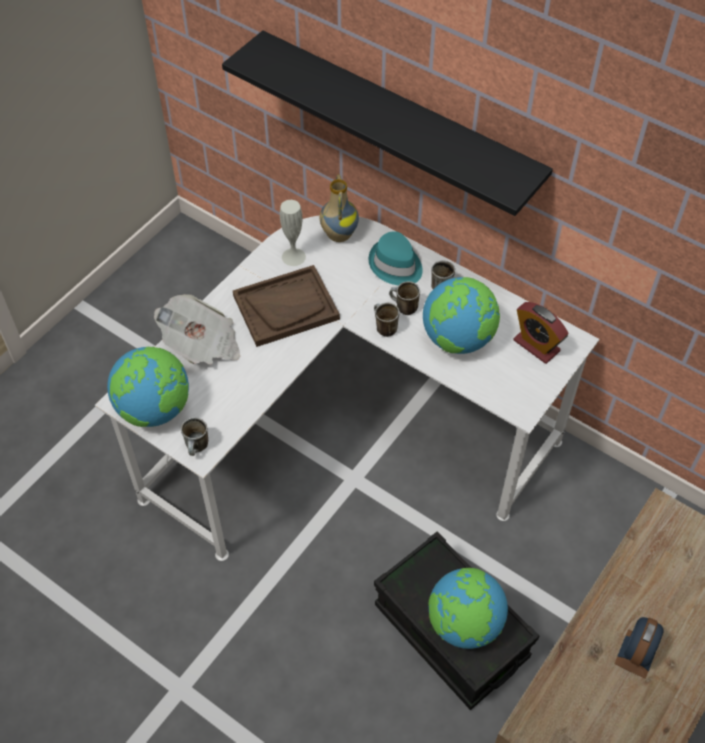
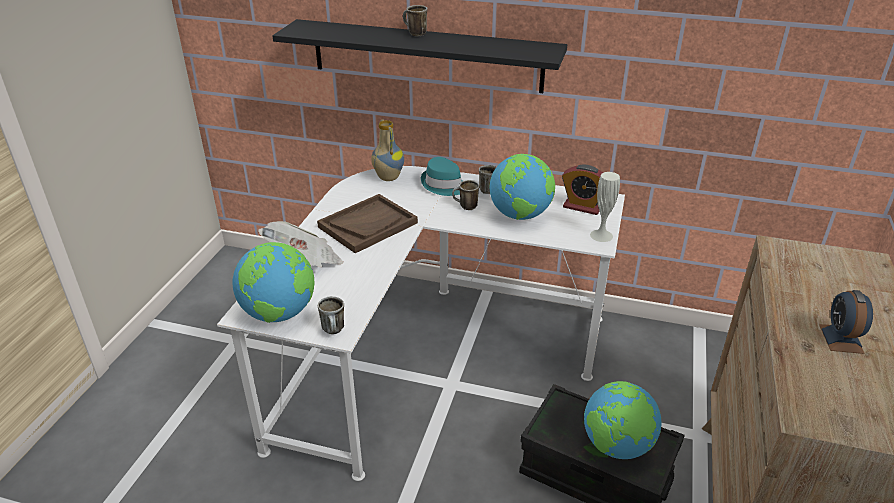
camera: 20 degrees left, 20 degrees down
white vase [280,200,306,266] -> white vase moved to [590,172,620,242]
mug [374,302,399,337] -> mug moved to [403,5,428,37]

